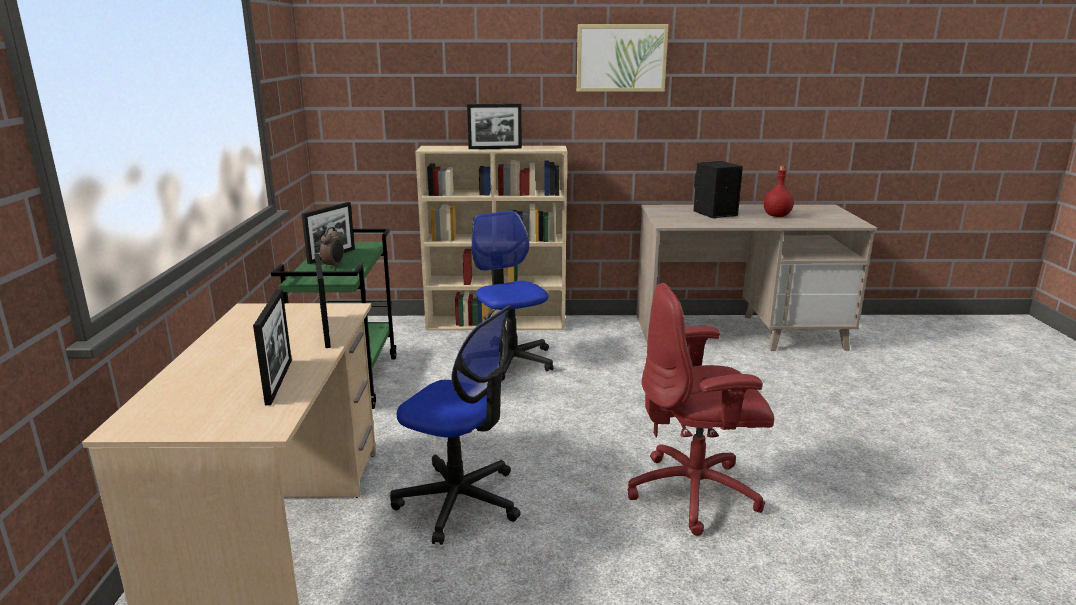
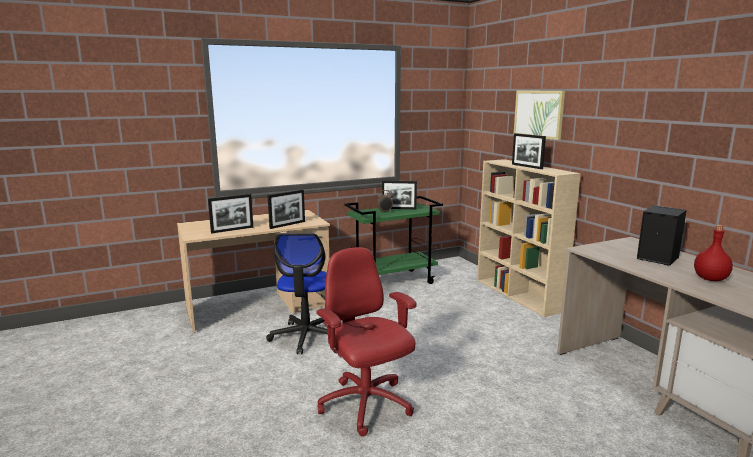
camera: 65 degrees right, 5 degrees down
office chair [472,211,553,382] -> none
picture [577,24,669,92] -> picture moved to [513,91,565,140]

